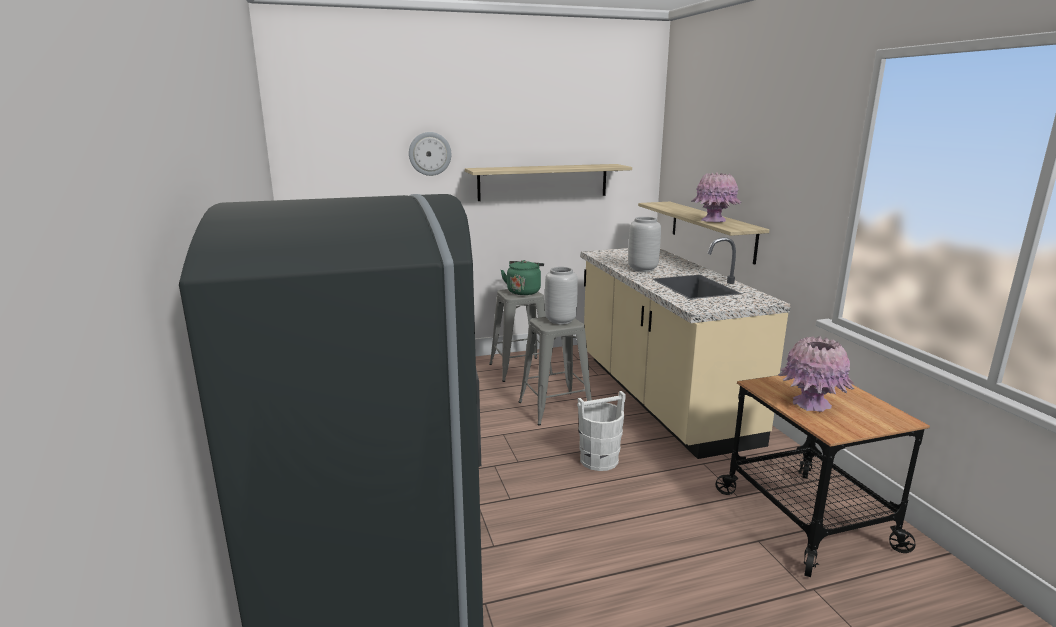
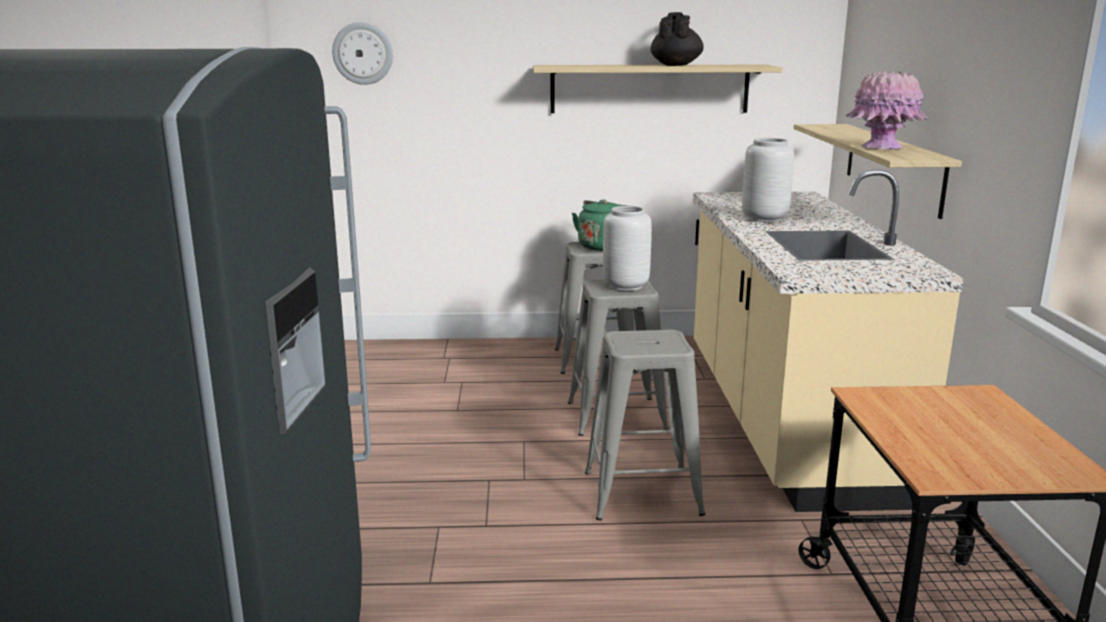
camera: 15 degrees right, 0 degrees up
wall clock [409,132,451,176] -> wall clock moved to [332,22,393,85]
white bucket [577,391,626,471] -> grey stool [585,330,705,520]
pink vase [778,336,854,412] -> none
none -> black teapot [651,12,704,66]

